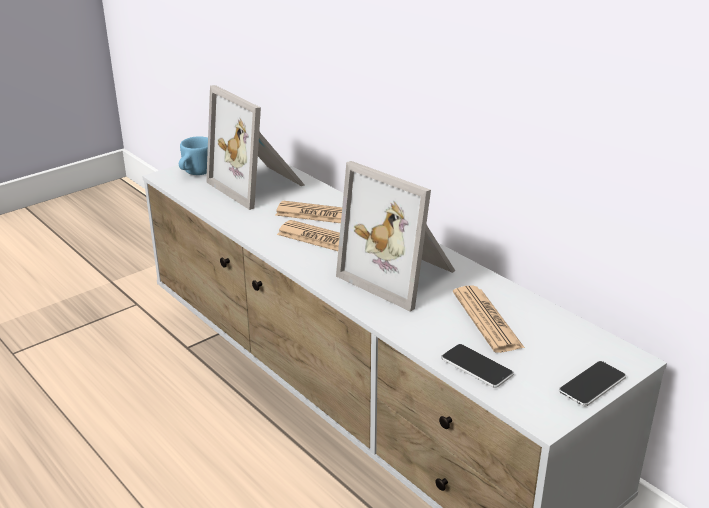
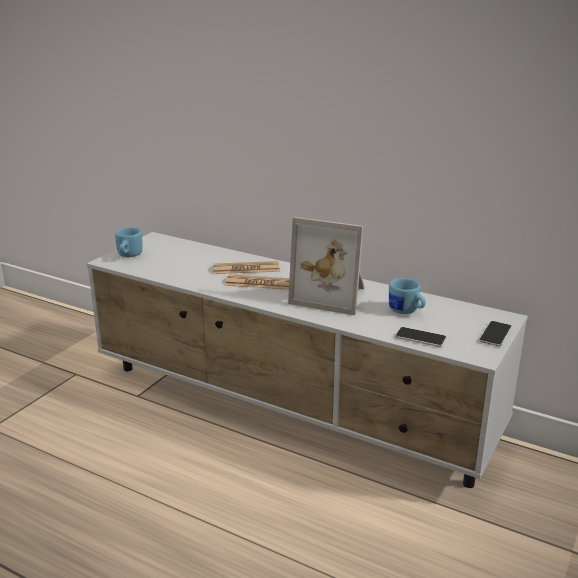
camera: 20 degrees left, 5 degrees down
picture frame [206,85,305,210] -> none
newspaper [453,285,525,353] -> blue mug [389,278,426,314]

